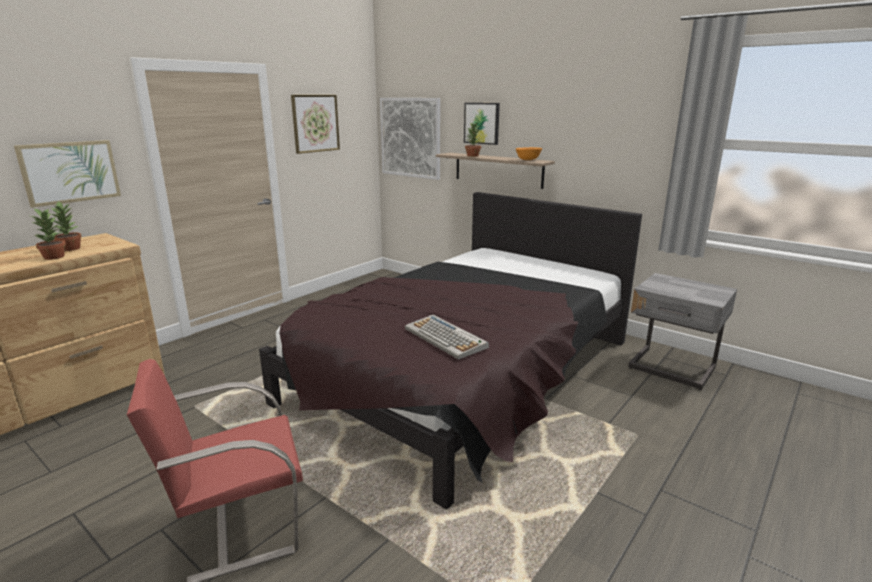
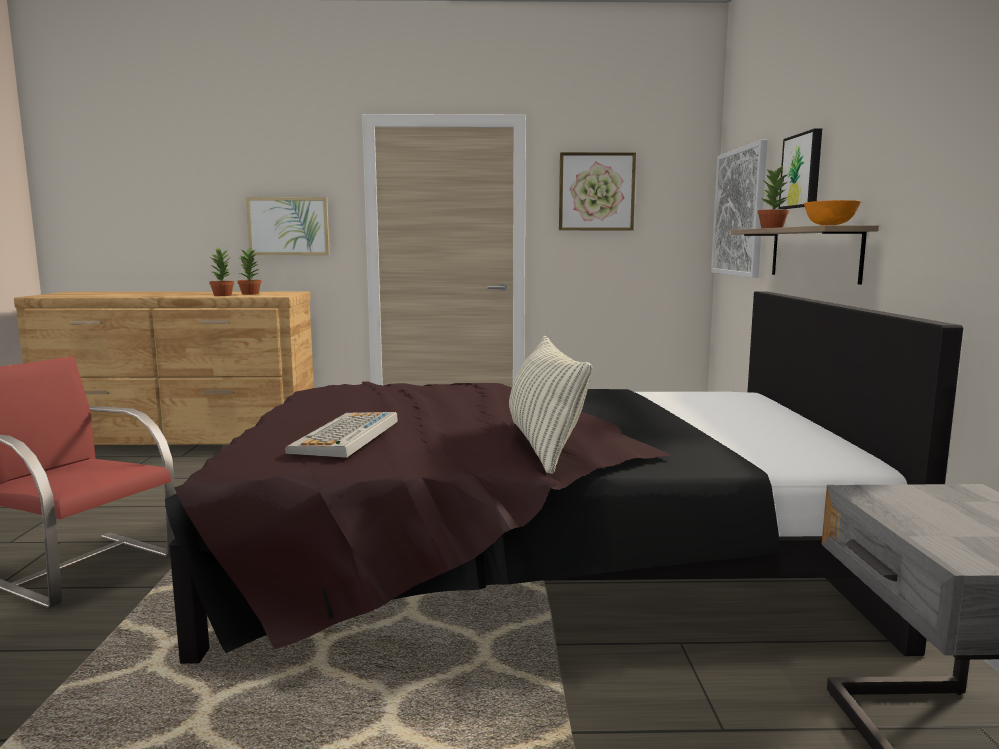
camera: 50 degrees right, 10 degrees down
none -> pillow [509,336,592,474]

